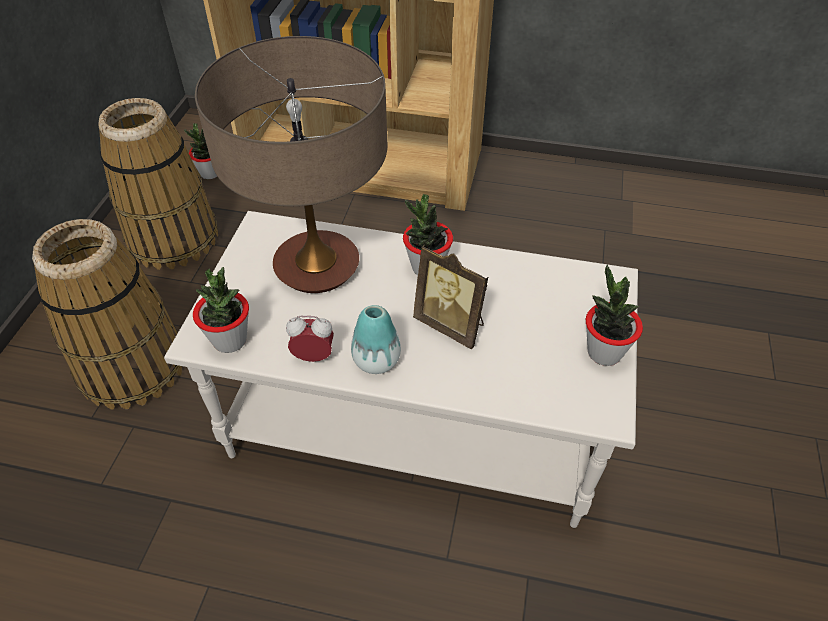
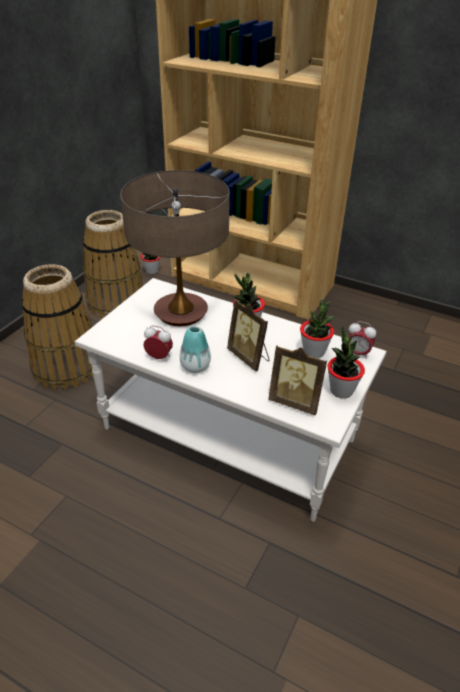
camera: 15 degrees right, 10 degrees down
potted plant [193,267,249,353] -> potted plant moved to [300,300,335,358]
none -> picture frame [268,345,327,415]
none -> alarm clock [348,321,376,359]

